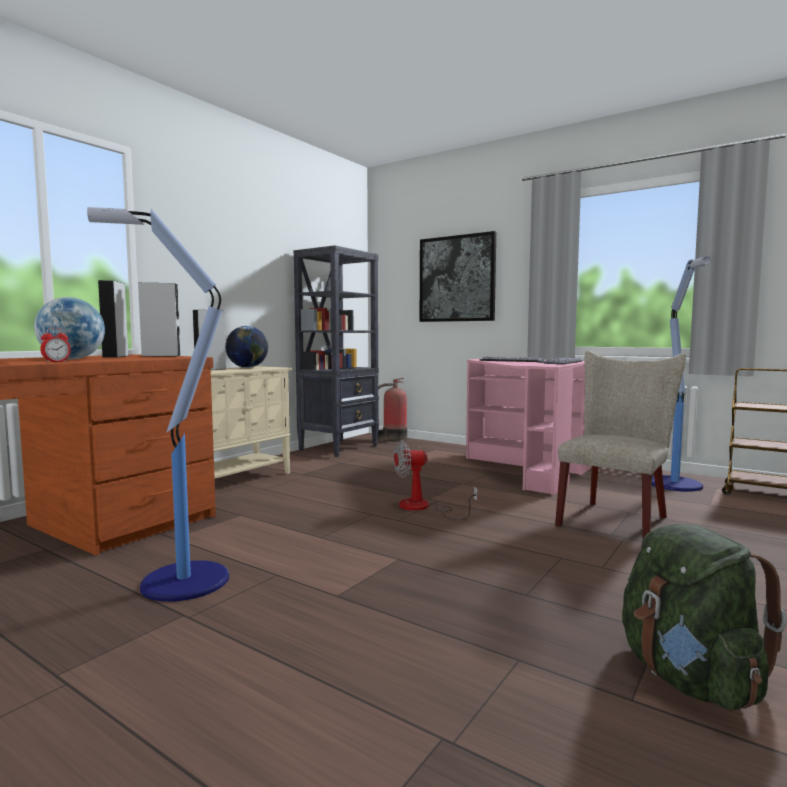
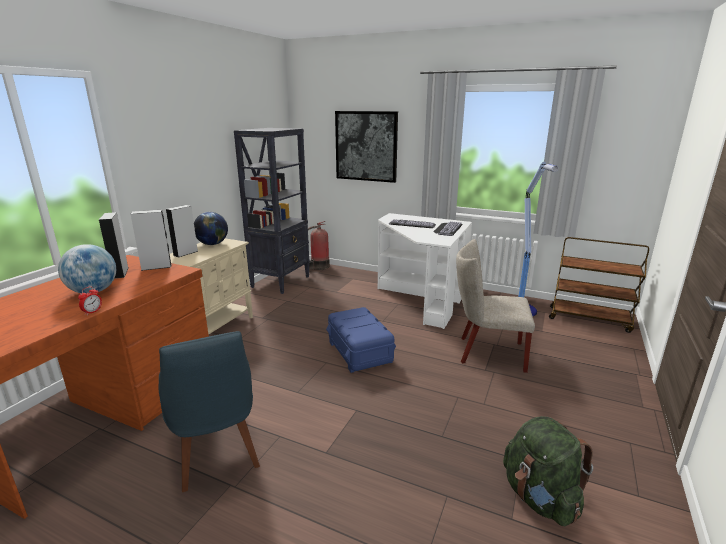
camera: 10 degrees left, 15 degrees up
floor lamp [87,207,229,602] -> blue chair [158,331,260,492]
fan [394,440,478,520] -> blue storage box [326,307,396,373]
pink desk [466,358,592,495] -> white desk [378,213,472,329]
beige chair [555,351,686,538] -> beige chair turned 105 degrees counterclockwise [456,239,535,373]

